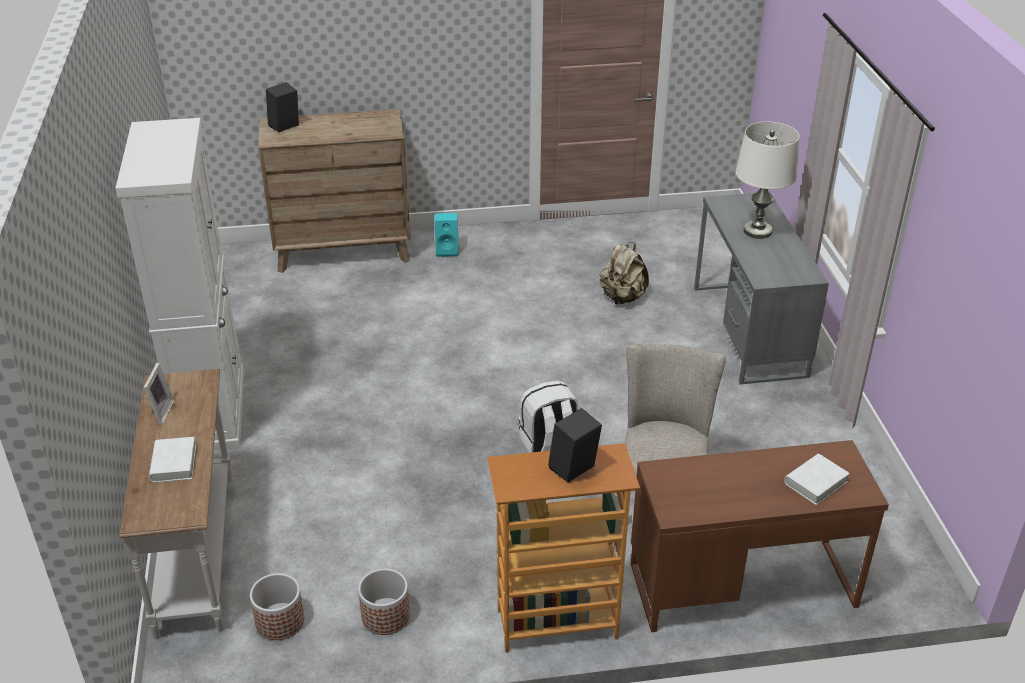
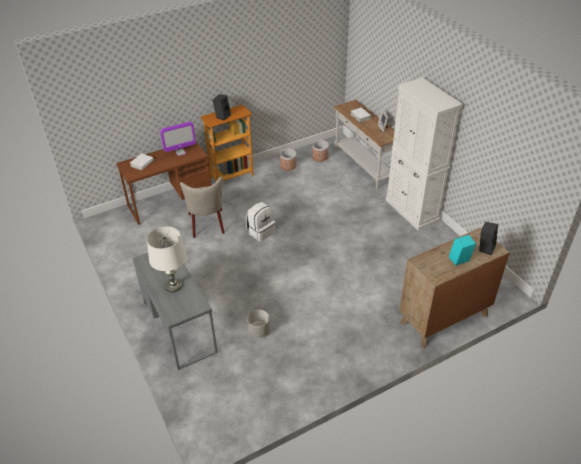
camera: 160 degrees right, 5 degrees up
turquoise speaker [435,213,458,257] -> turquoise speaker moved to [449,235,476,265]
beige backpack [600,242,649,304] -> grey planter [247,310,270,338]
none -> monitor [160,122,196,156]

